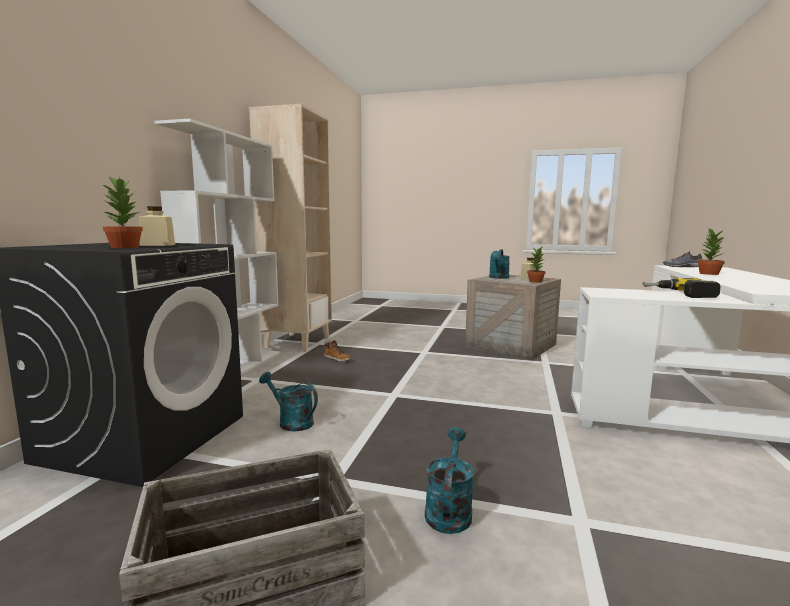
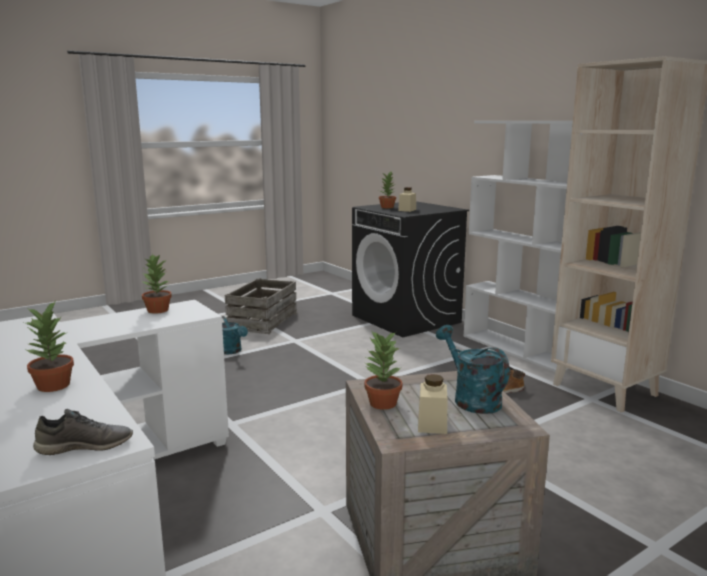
camera: 130 degrees right, 5 degrees up
turquoise watering can [259,372,318,432] -> none
power drill [643,278,721,298] -> none
none -> potted plant [142,254,172,314]

